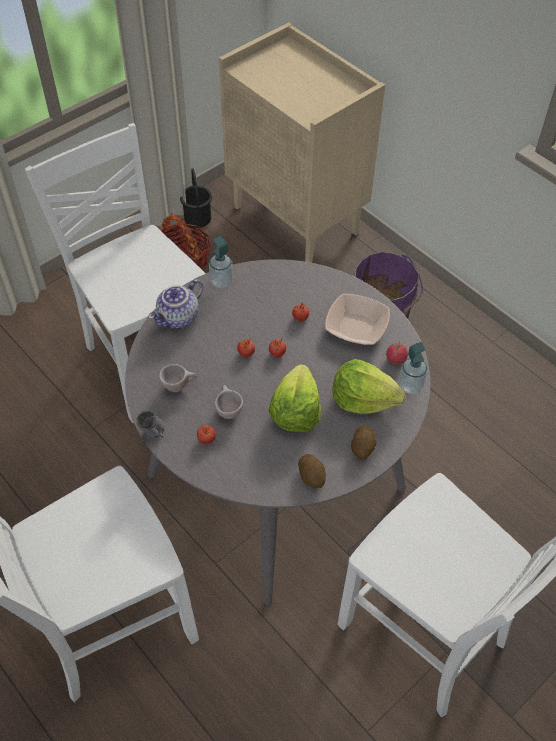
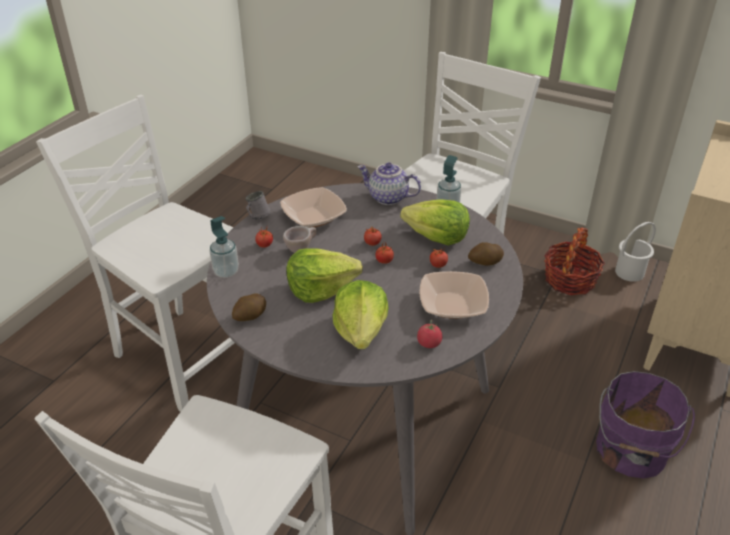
camera: 70 degrees right, 15 degrees down
beige cup [159,364,197,392] -> bowl [280,187,347,227]
black bucket [180,168,212,227] -> white bucket [615,222,656,282]
potato [351,426,376,460] -> potato moved to [468,242,504,266]
soap dispenser [399,342,427,394] -> soap dispenser moved to [209,216,239,278]
none -> lettuce [400,199,470,246]

